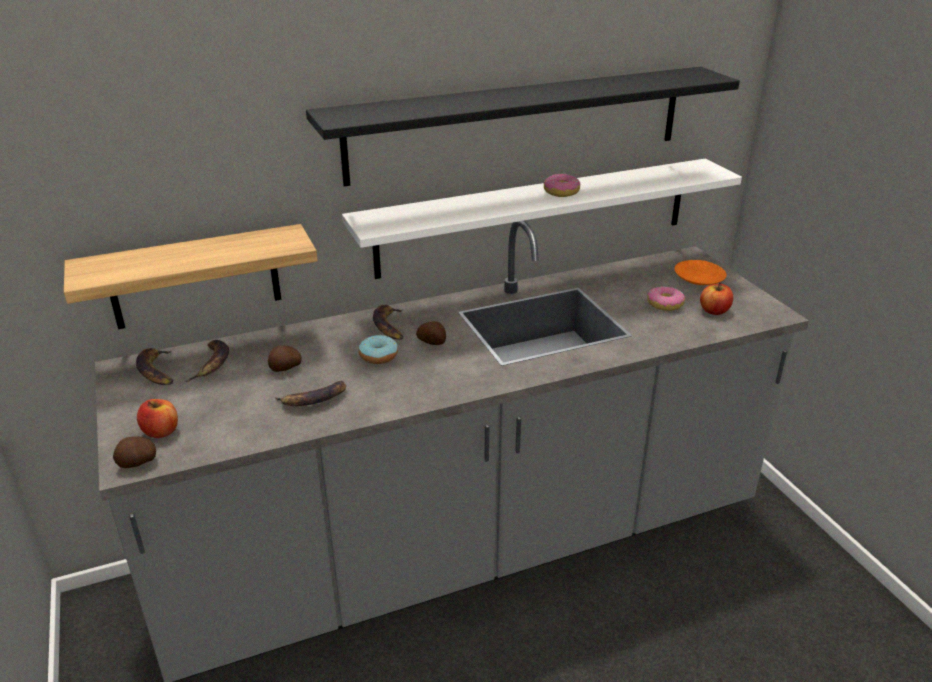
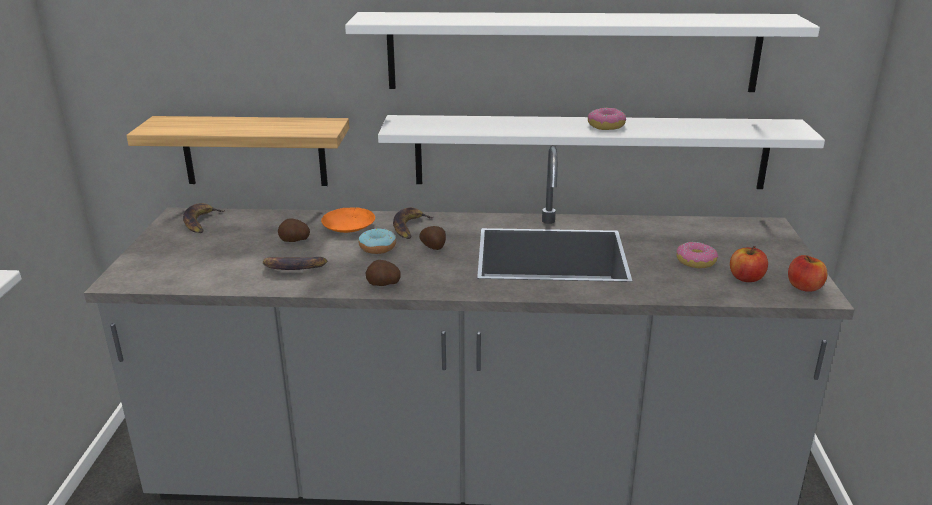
camera: 25 degrees right, 5 degrees down
potato [113,436,156,468] -> potato moved to [365,260,401,286]
apple [137,399,178,438] -> apple moved to [788,255,827,292]
banana [185,340,229,382] -> none
black shelf [306,67,740,186] -> white shelf [345,12,820,92]
orange plate [674,260,727,285] -> orange plate moved to [321,207,375,233]

